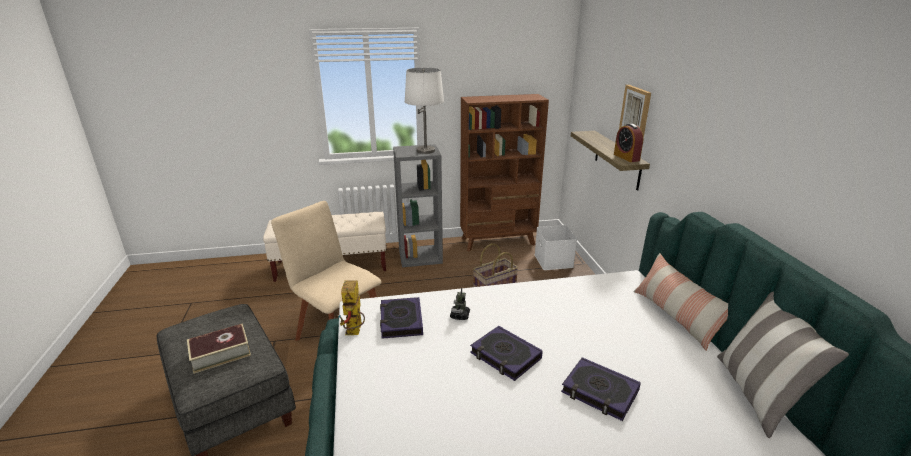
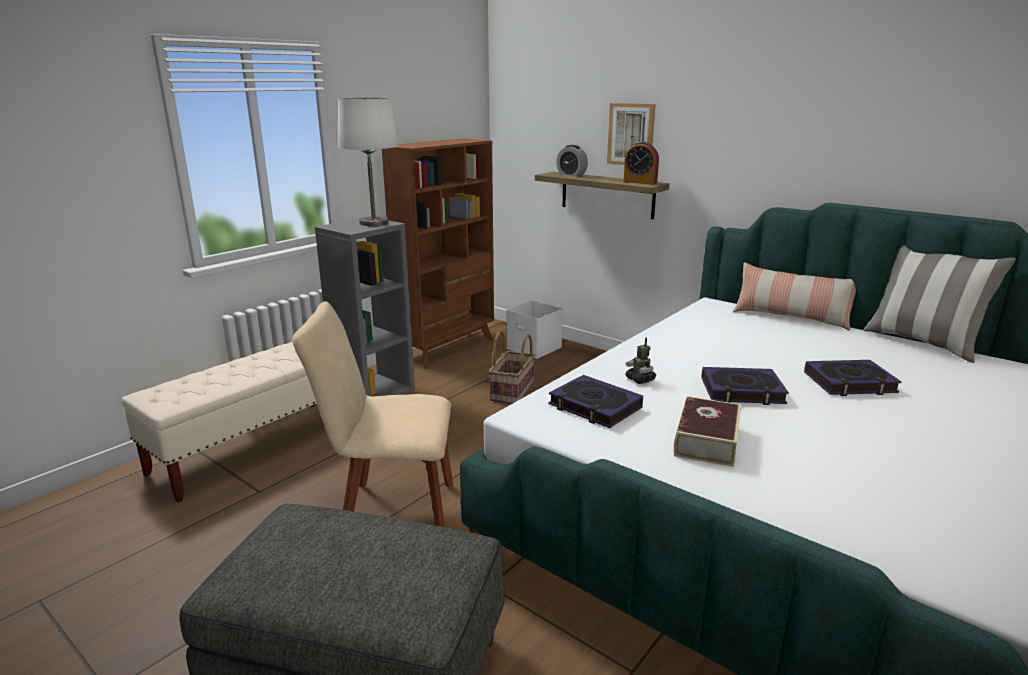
camera: 40 degrees left, 5 degrees down
book [187,323,251,374] -> book moved to [674,396,741,467]
toy robot [338,280,365,335] -> none
none -> alarm clock [556,145,588,176]

